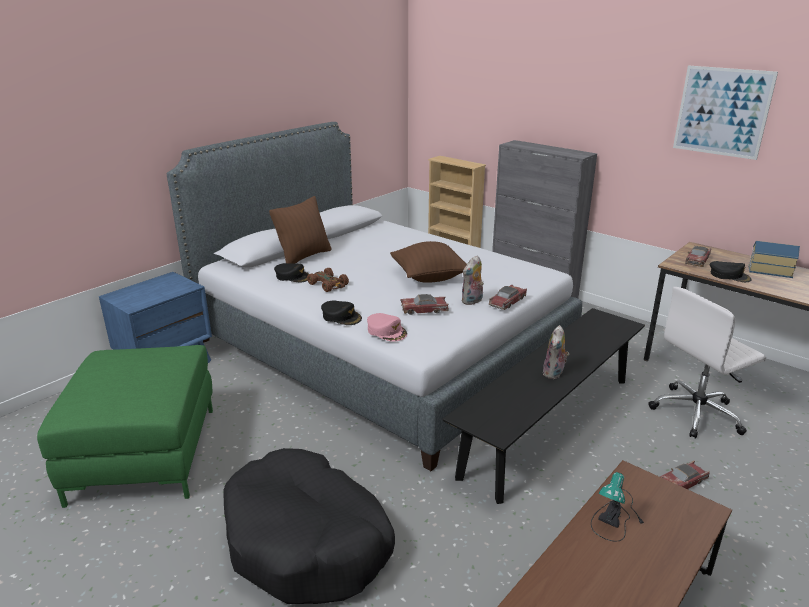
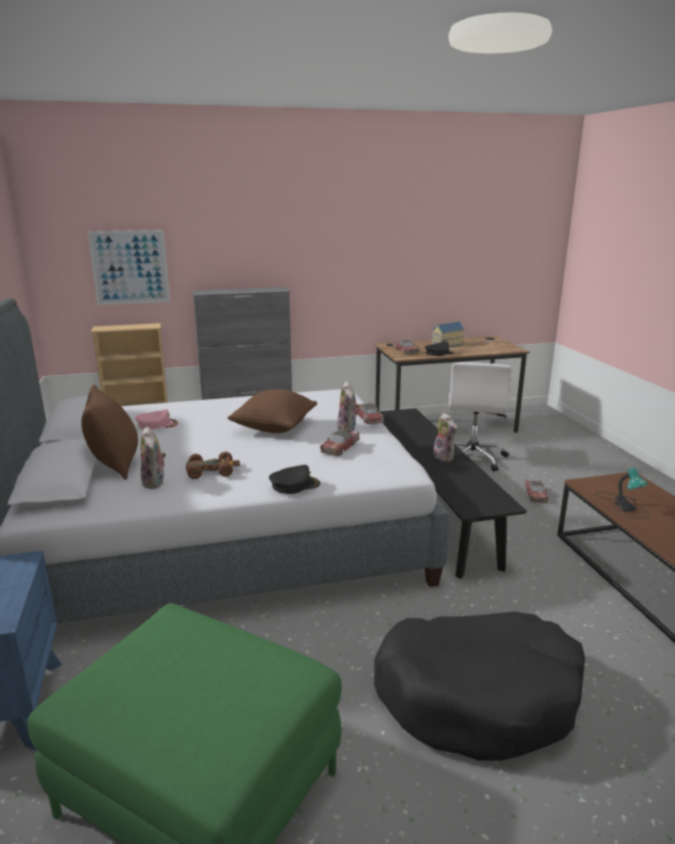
camera: 55 degrees left, 5 degrees down
black cap [274,263,309,282] -> plush toy [141,426,166,489]
pink cap [367,313,407,342] -> pink cap moved to [135,409,179,430]
picture [673,65,778,160] -> picture moved to [88,230,170,305]

